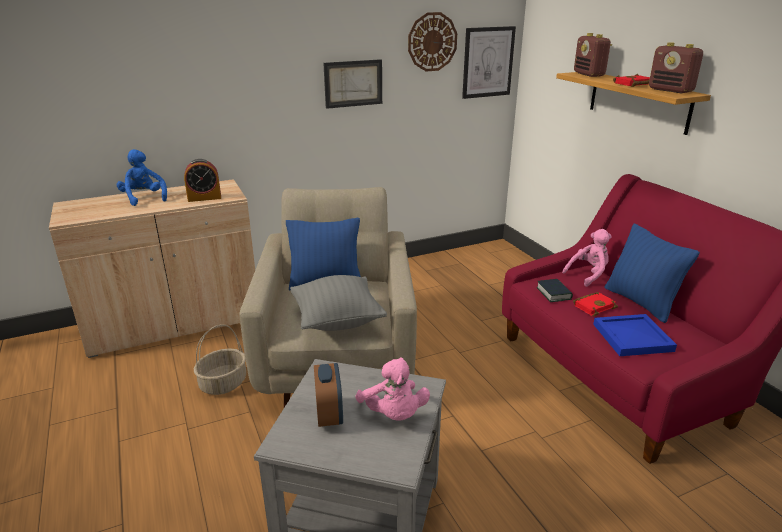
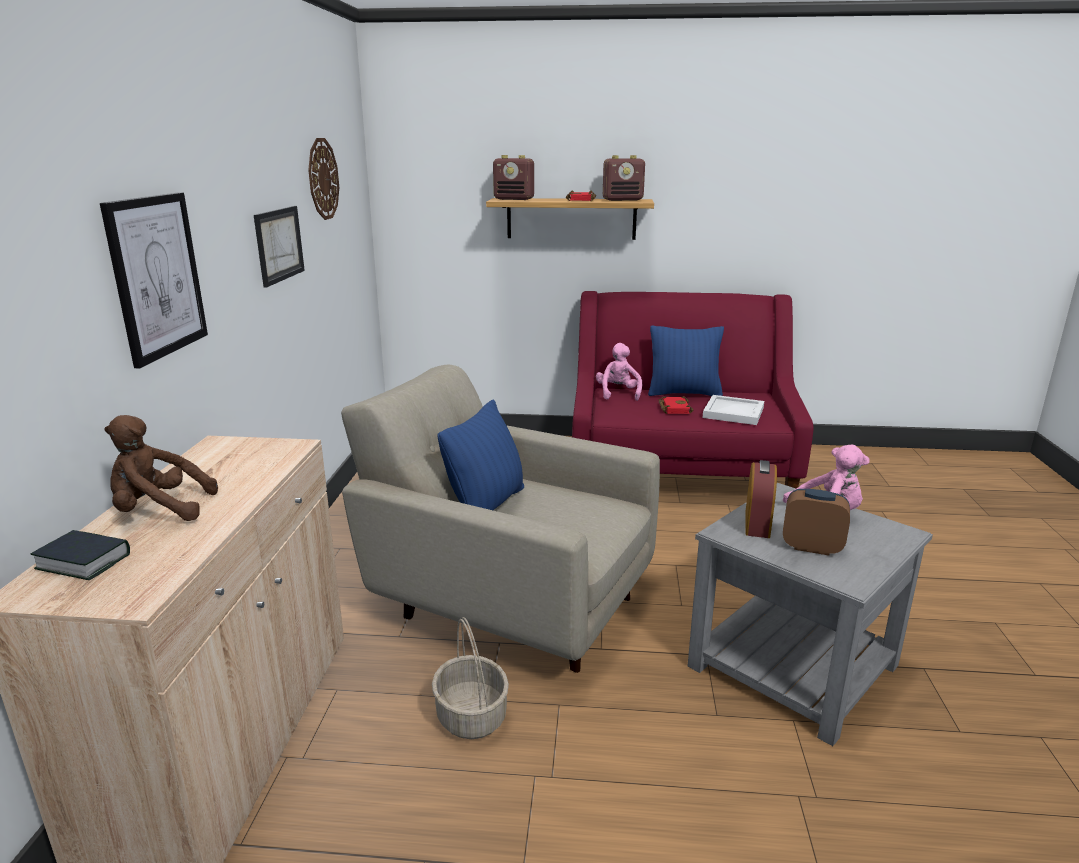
camera: 60 degrees left, 5 degrees down
blue plush toy [117,149,167,206] -> brown plush toy [105,415,218,521]
alarm clock [184,159,221,202] -> alarm clock moved to [745,460,777,538]
grey pillow [290,275,387,331] -> none
picture [462,26,516,99] -> picture moved to [100,192,208,368]
book [536,279,573,302] -> book moved to [31,530,130,580]
blue tray [593,314,677,356] -> white tray [703,395,764,425]

